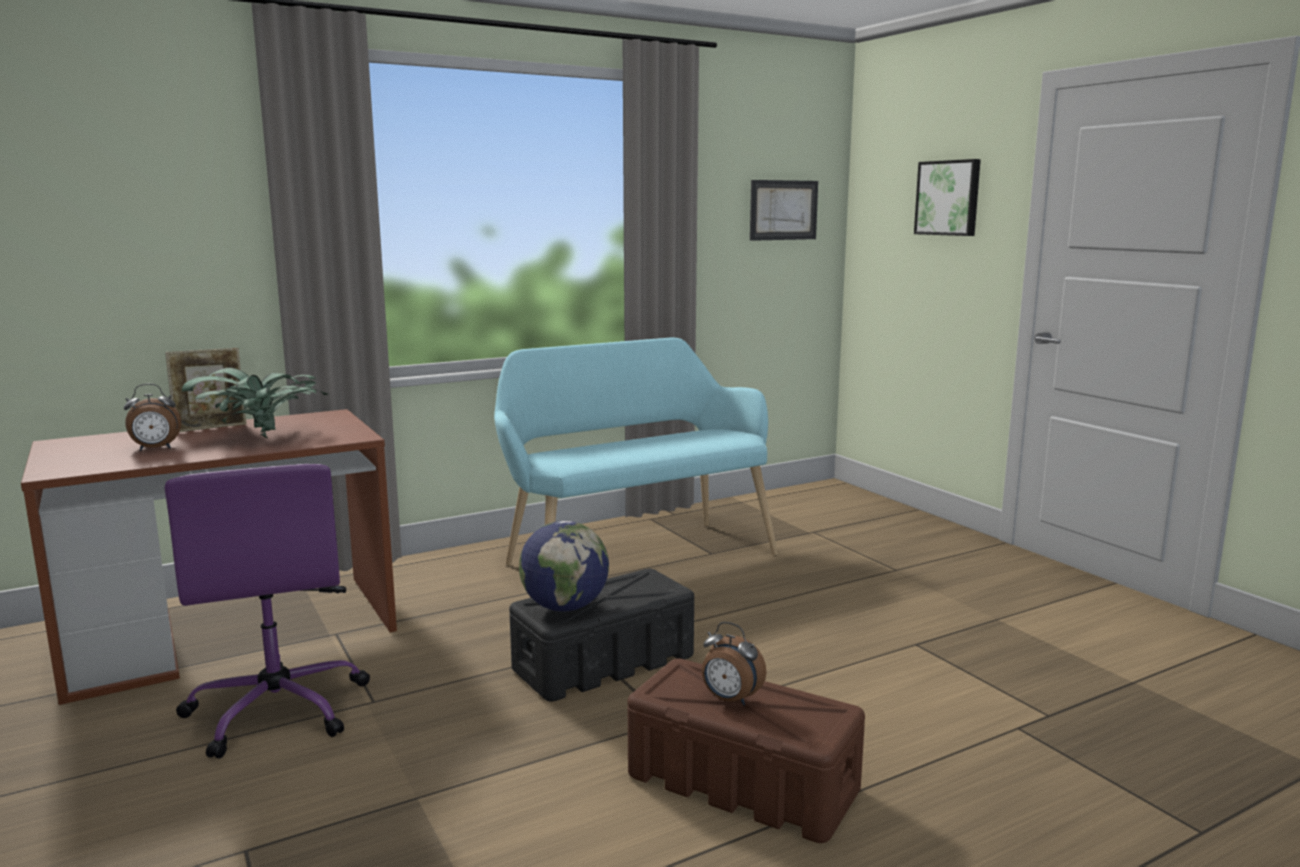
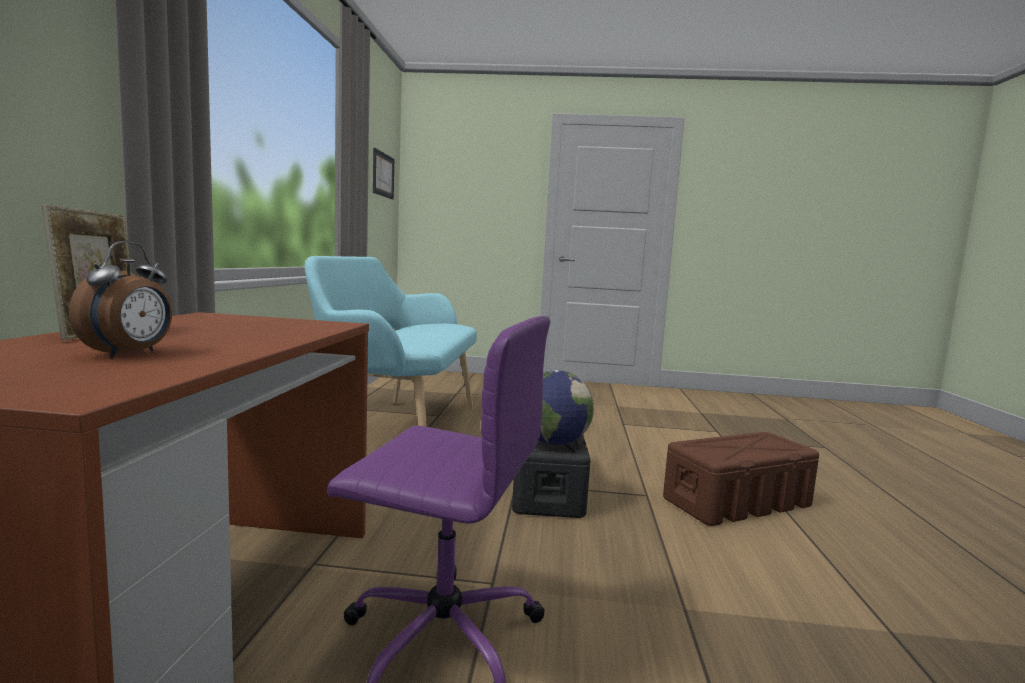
camera: 55 degrees left, 5 degrees down
potted plant [182,368,328,439] -> none
alarm clock [702,622,767,706] -> none
picture [914,159,981,236] -> none

